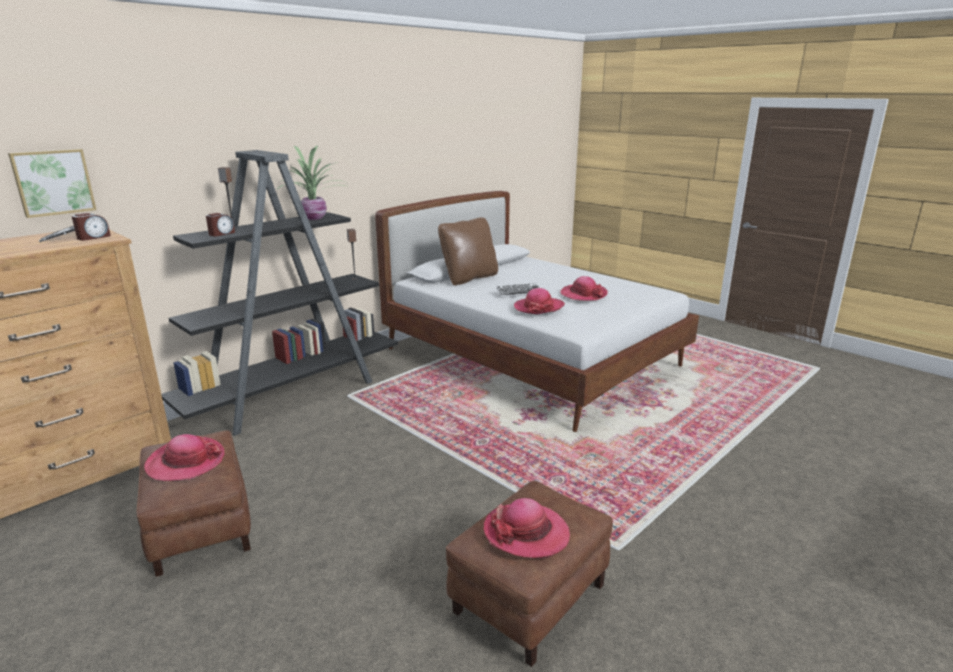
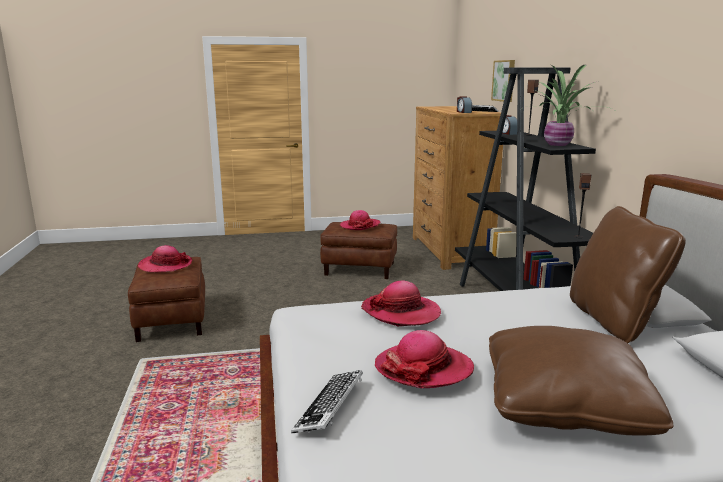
camera: 125 degrees right, 5 degrees down
keyboard [497,283,540,298] -> keyboard moved to [291,370,363,434]
none -> brown pillow [489,326,674,436]

